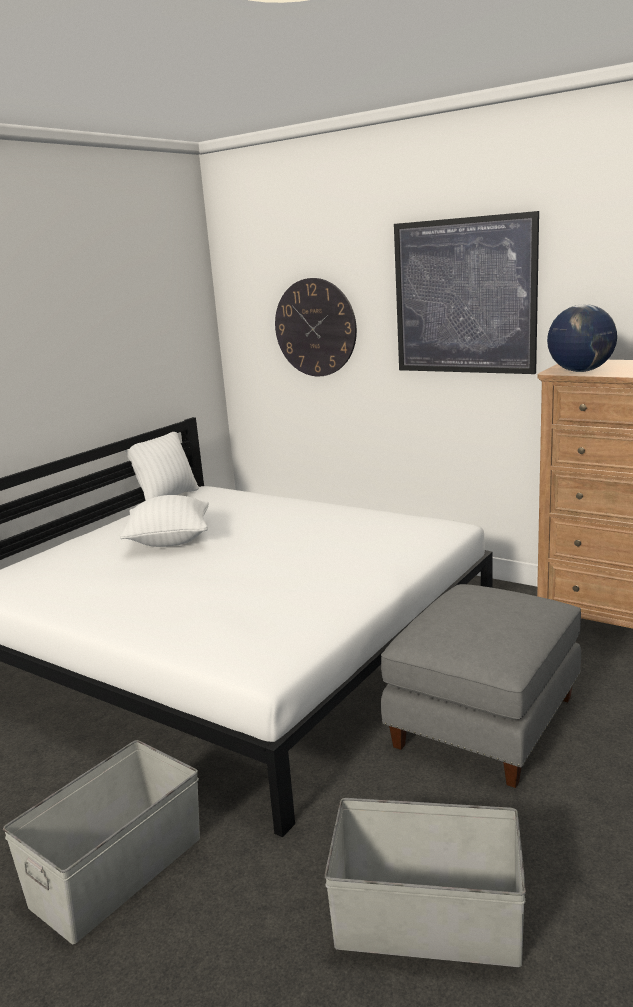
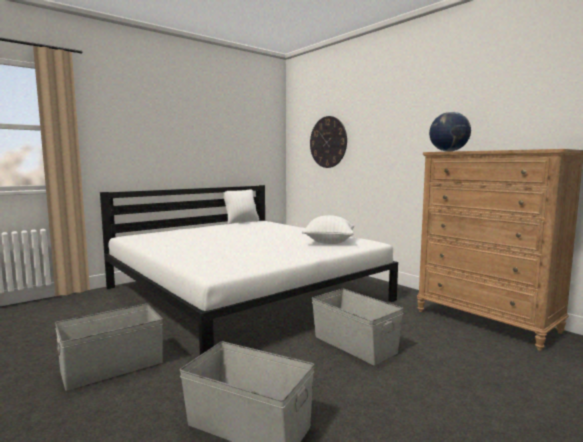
camera: 15 degrees right, 10 degrees down
white pillow [120,495,209,547] -> white pillow moved to [302,215,354,244]
grey ottoman [381,584,581,788] -> grey storage box [312,289,403,365]
picture [394,211,539,374] -> none

